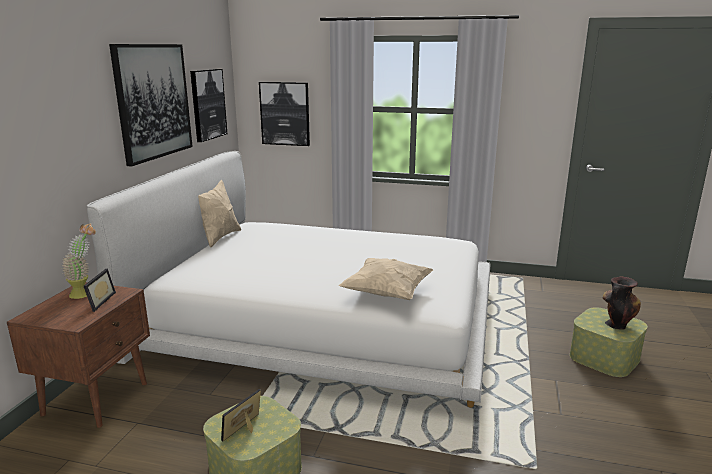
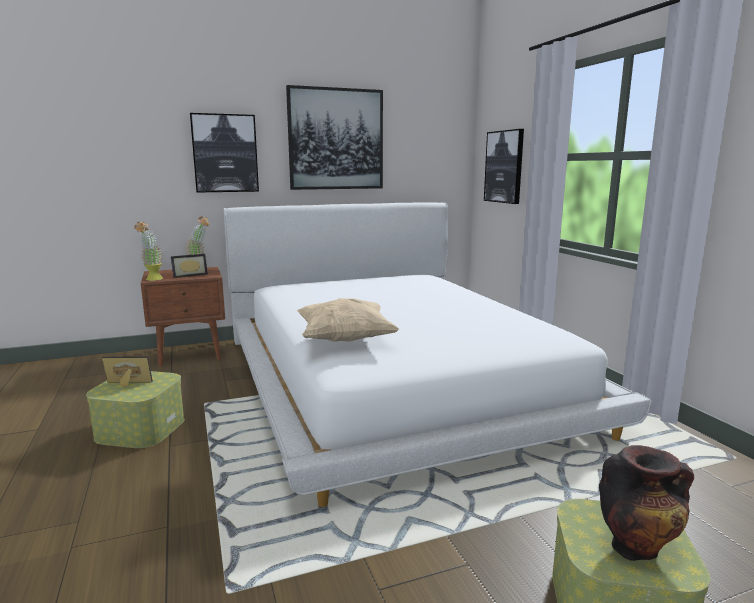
camera: 55 degrees right, 5 degrees down
picture [190,69,227,142] -> picture moved to [190,113,259,193]
beige pillow [198,180,241,247] -> none
none -> potted plant [134,222,163,281]

